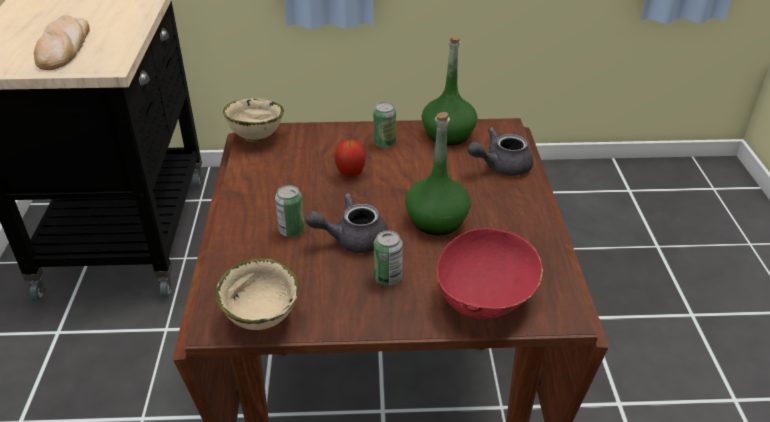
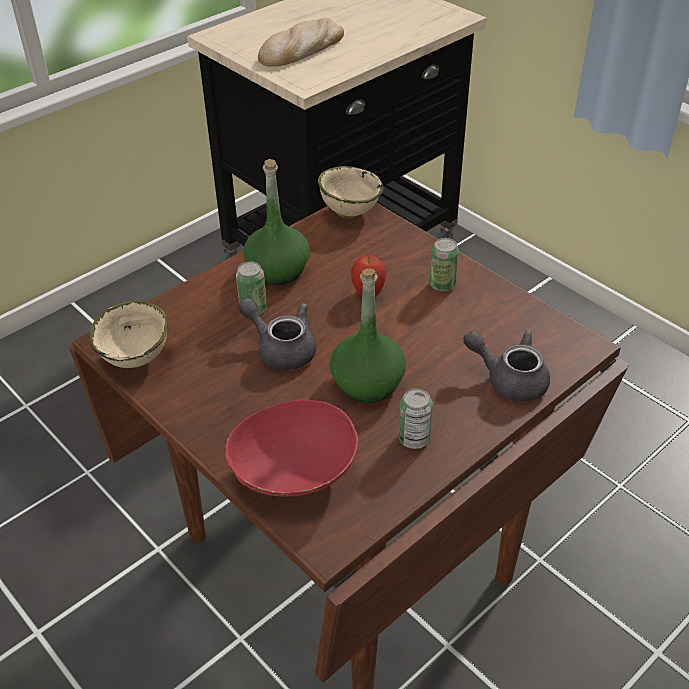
camera: 50 degrees right, 5 degrees up
can [374,230,403,286] -> can moved to [399,388,433,449]
green bottle [422,35,477,145] -> green bottle moved to [243,159,310,285]

